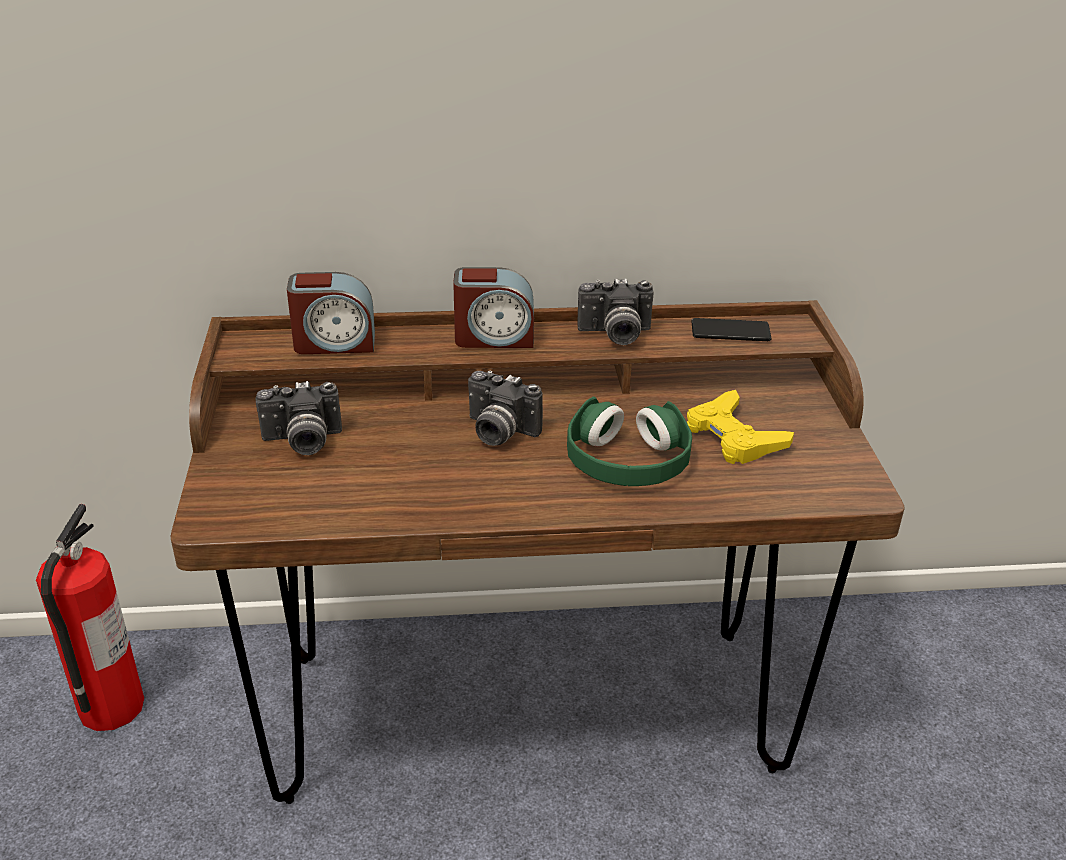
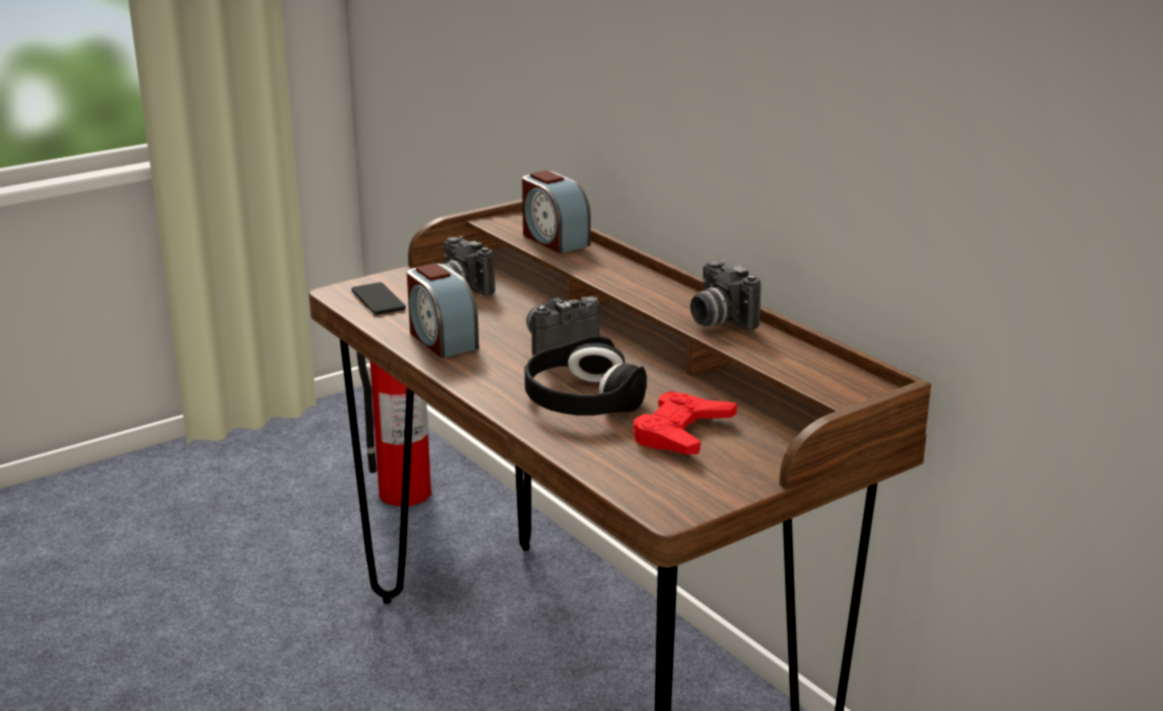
camera: 60 degrees right, 10 degrees down
alarm clock [453,267,534,348] -> alarm clock moved to [407,263,479,358]
camera [468,371,543,446] -> camera turned 60 degrees clockwise [527,296,600,356]
green headphones [567,397,692,486] -> black headphones [525,336,647,416]
yellow game controller [687,390,794,464] -> red game controller [633,391,737,454]
phone [691,318,772,341] -> phone moved to [351,282,406,315]

